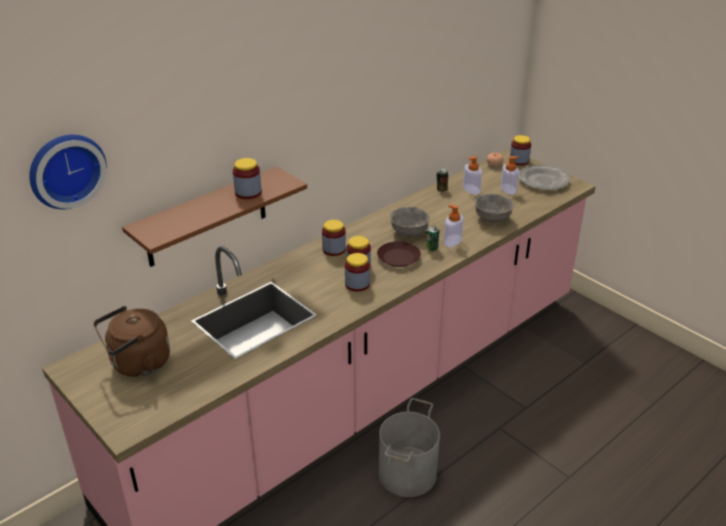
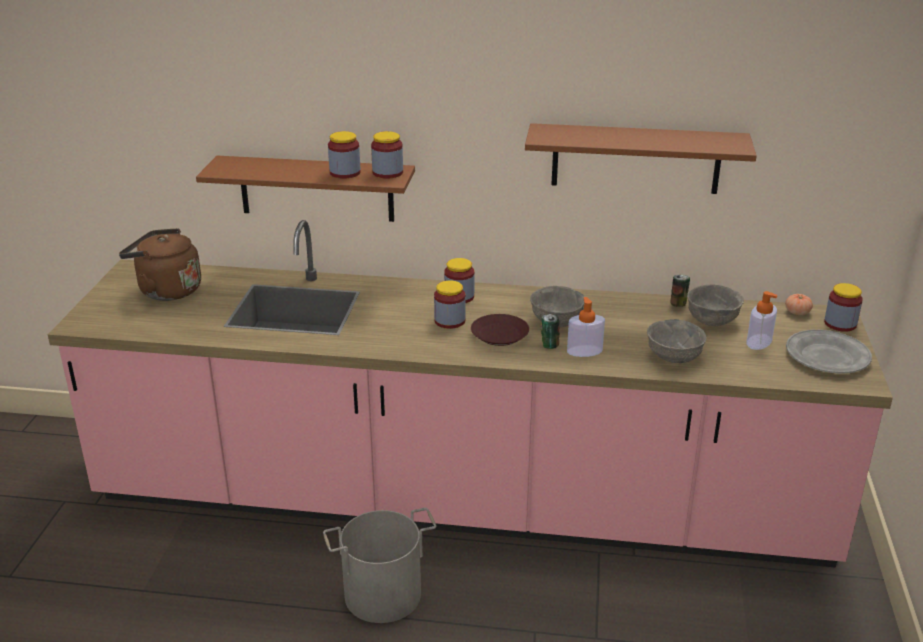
camera: 50 degrees right, 5 degrees down
wall clock [29,135,107,209] -> none
jar [345,253,370,292] -> jar moved to [371,131,403,179]
soap dispenser [463,156,482,194] -> grey bowl [687,284,744,326]
none -> brown shelf [525,123,757,194]

